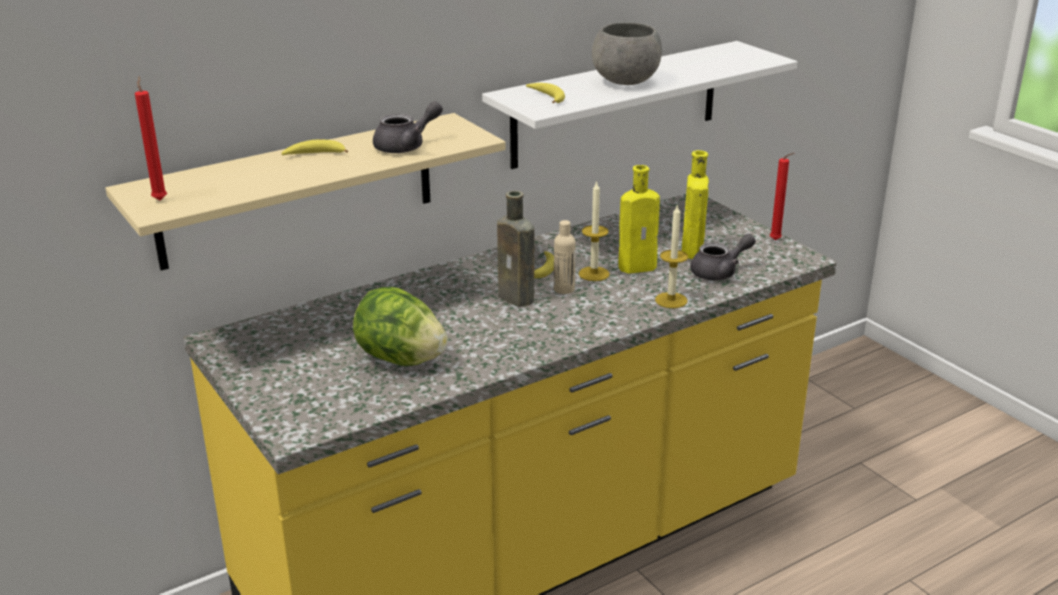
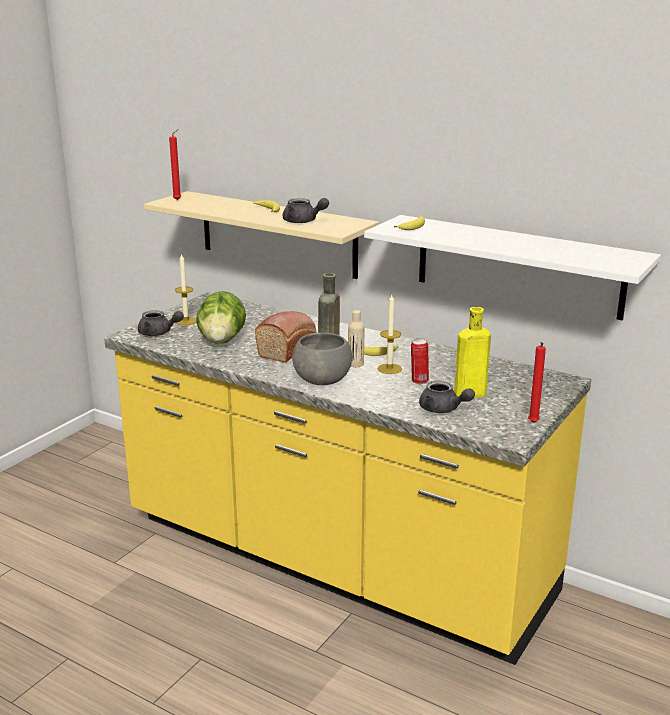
camera: 65 degrees right, 5 degrees down
grey bowl [592,22,662,85] -> grey bowl moved to [292,333,352,385]
yellow bottle [619,165,660,274] -> can [411,338,429,384]
candle [655,204,688,308] -> candle moved to [175,253,196,325]
none -> grey teapot [138,310,184,336]
none -> bread [255,311,317,363]

